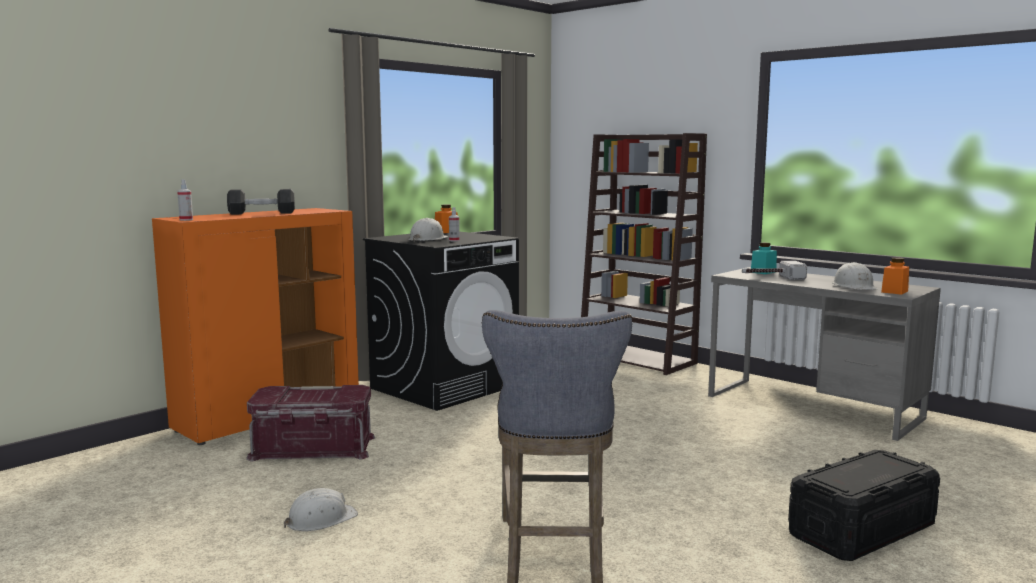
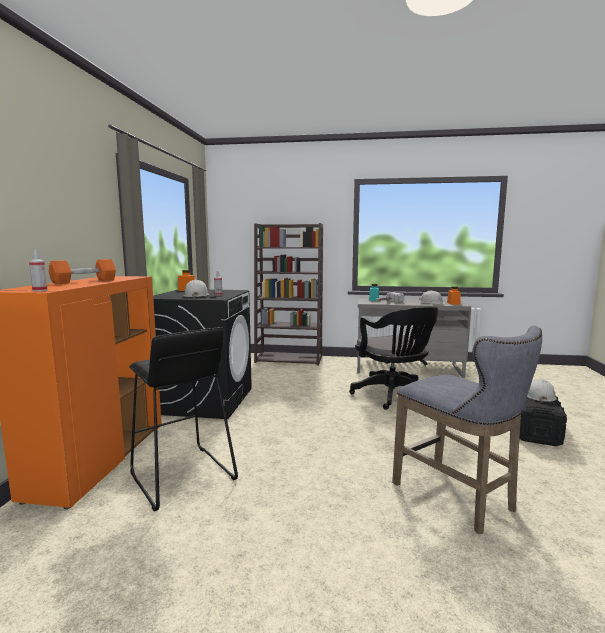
camera: 35 degrees left, 0 degrees up
black dumbbell [227,189,295,215] -> orange dumbbell [49,259,116,284]
red storage box [246,385,375,462] -> black stool [129,327,238,511]
white hard hat [283,488,358,531] -> white hard hat moved to [527,379,557,403]
none -> black office chair [349,307,438,410]

